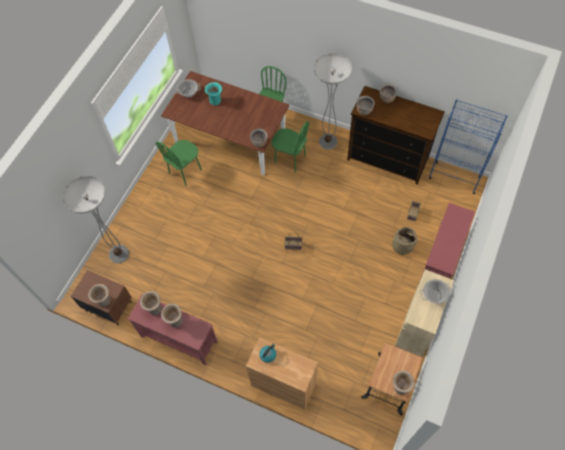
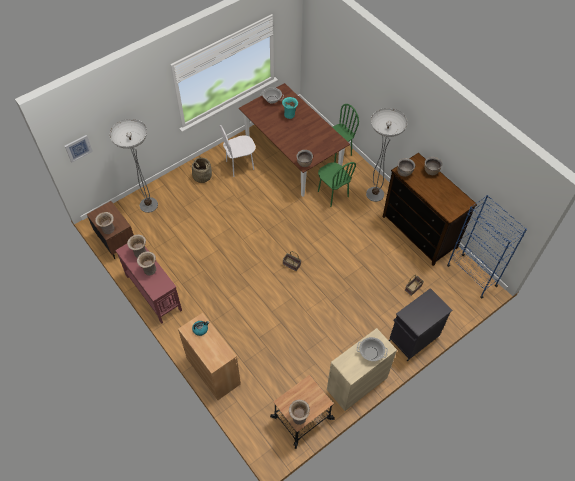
camera: 25 degrees right, 5 degrees down
green chair [156,140,202,186] -> white chair [220,125,256,177]
basket [388,227,418,255] -> basket moved to [190,158,212,183]
red console table [418,203,475,284] -> black cabinet [389,288,453,361]
none -> picture [65,135,93,162]

